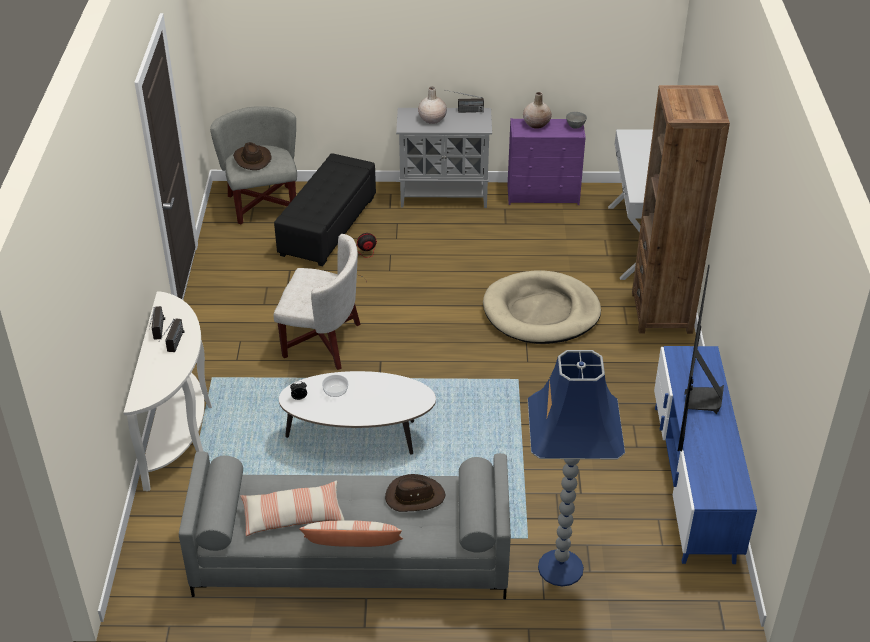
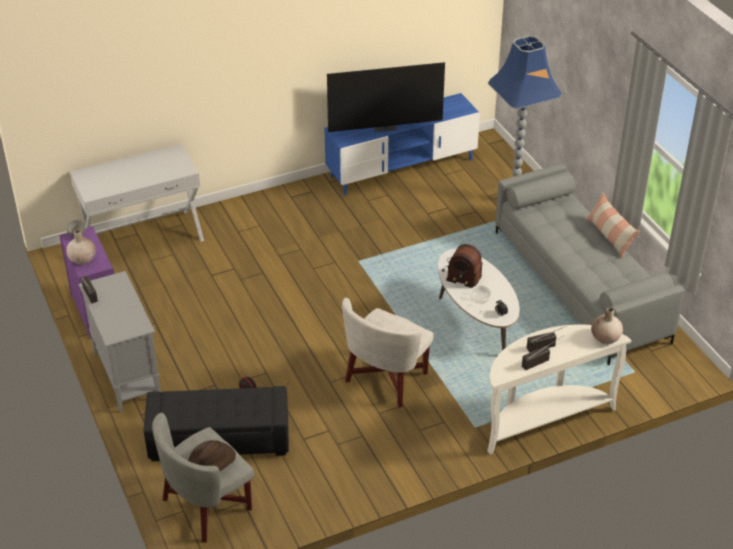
camera: 115 degrees left, 0 degrees up
pillow [240,481,344,536] -> none
white armchair [274,234,361,370] -> white armchair turned 135 degrees counterclockwise [342,298,434,408]
brown hat [385,474,445,512] -> none
beige vase [418,87,447,124] -> beige vase moved to [591,307,623,344]
beige dog bed [483,270,601,344] -> none
brown bookcase [632,85,730,334] -> none
none -> radio [442,244,482,288]

